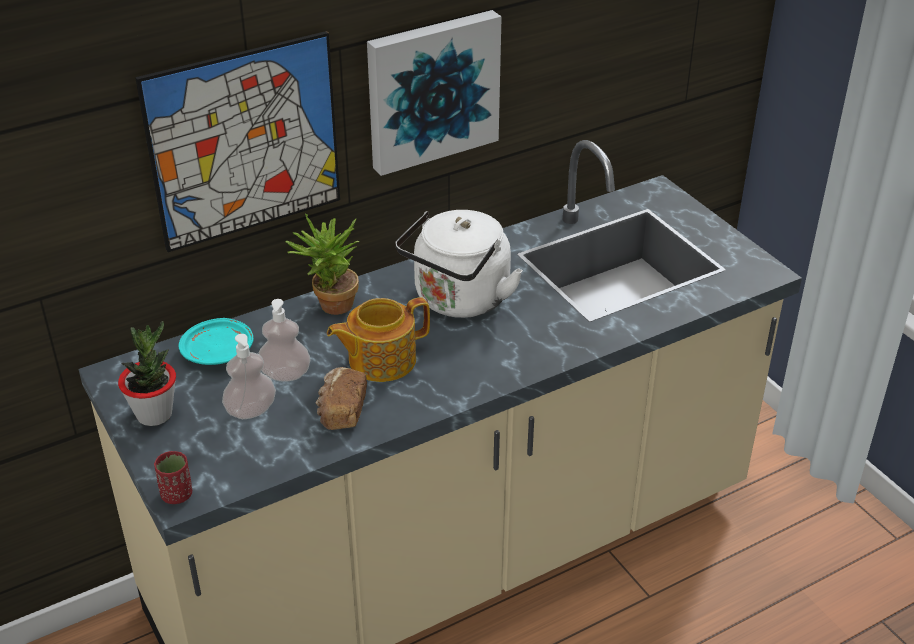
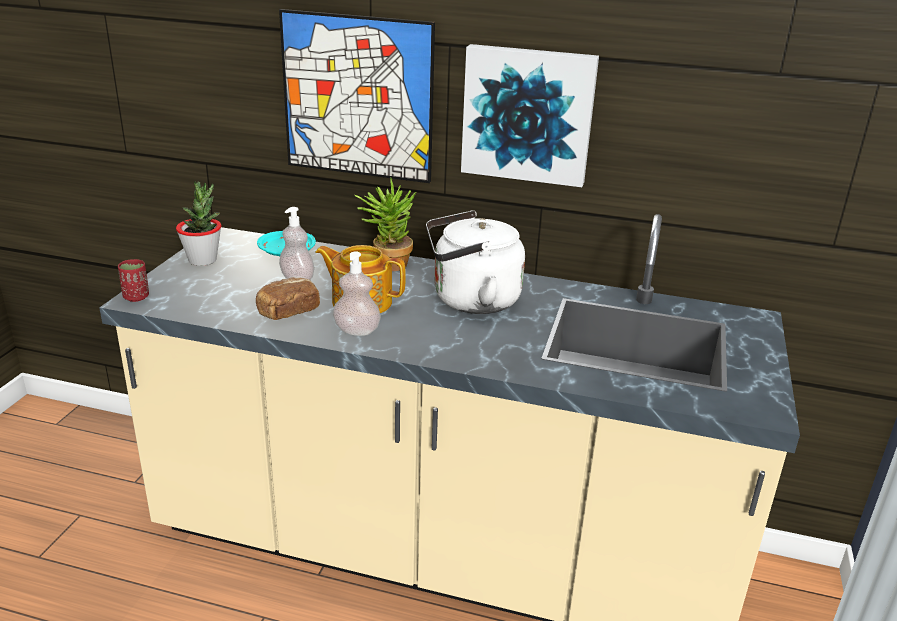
camera: 45 degrees right, 10 degrees down
soap dispenser [222,334,276,419] -> soap dispenser moved to [333,252,381,336]

